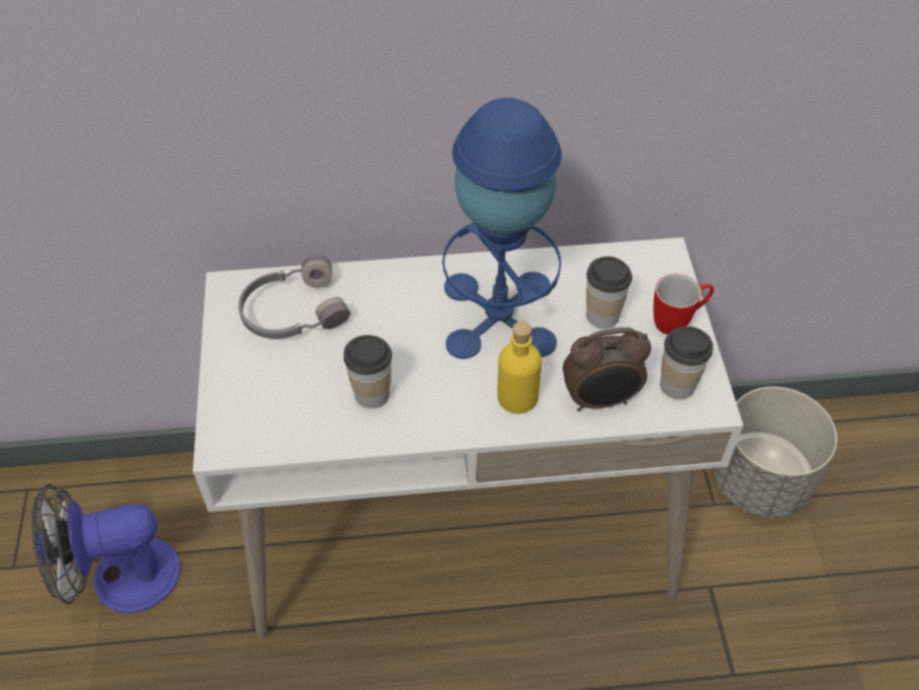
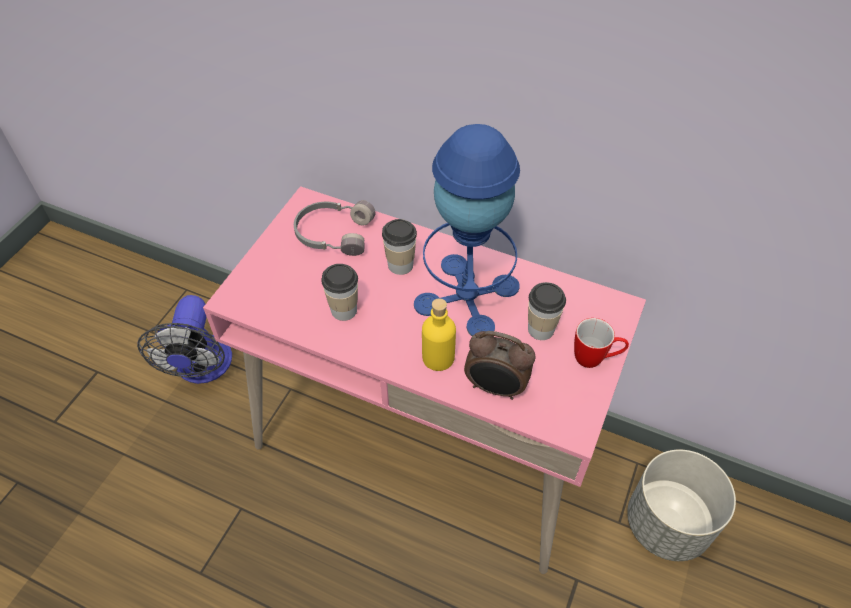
camera: 30 degrees right, 0 degrees up
fan [32,484,180,613] -> fan turned 105 degrees counterclockwise [137,295,232,384]
white desk [193,237,743,639] -> pink desk [203,186,646,574]
cup [660,326,713,400] -> cup moved to [382,219,417,275]

